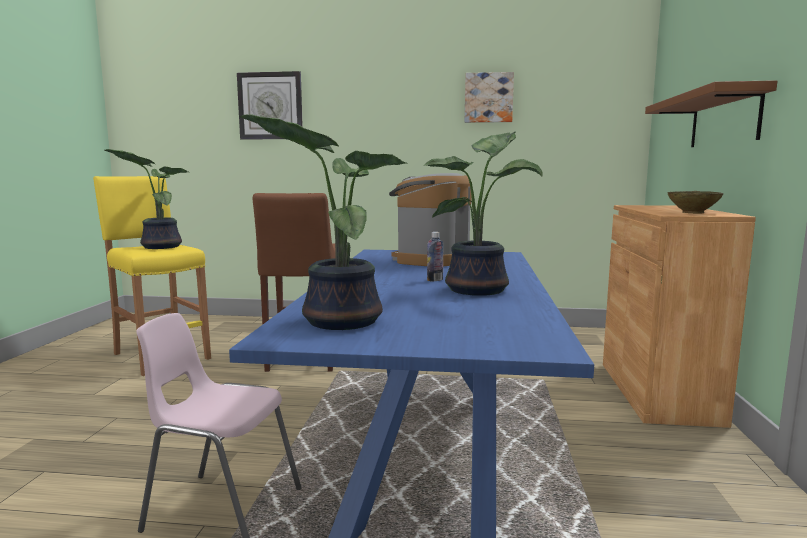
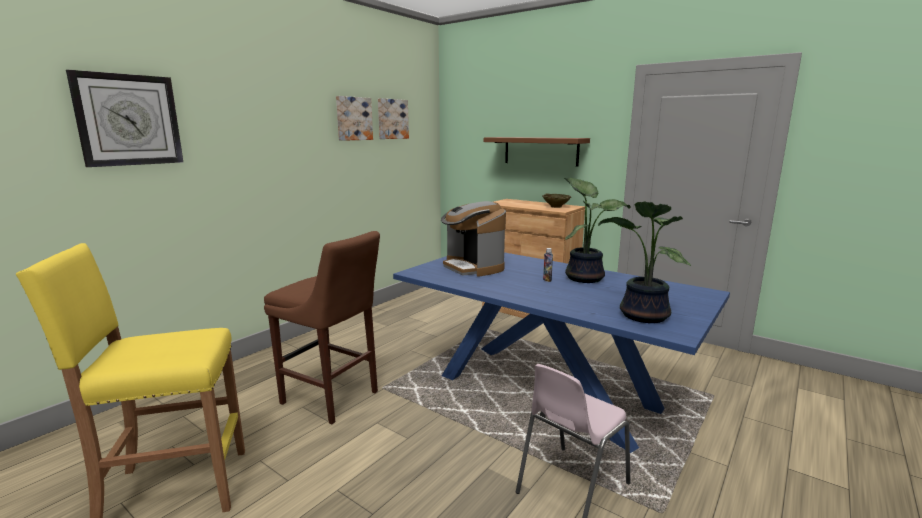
camera: 60 degrees left, 5 degrees up
potted plant [104,149,188,249] -> none
none -> picture [378,98,409,139]

